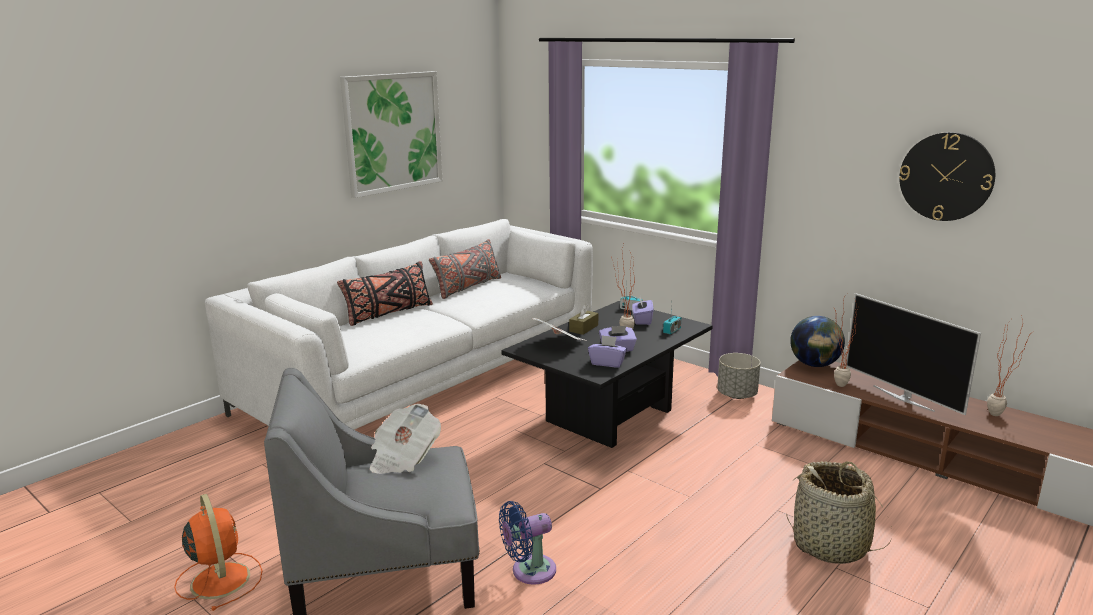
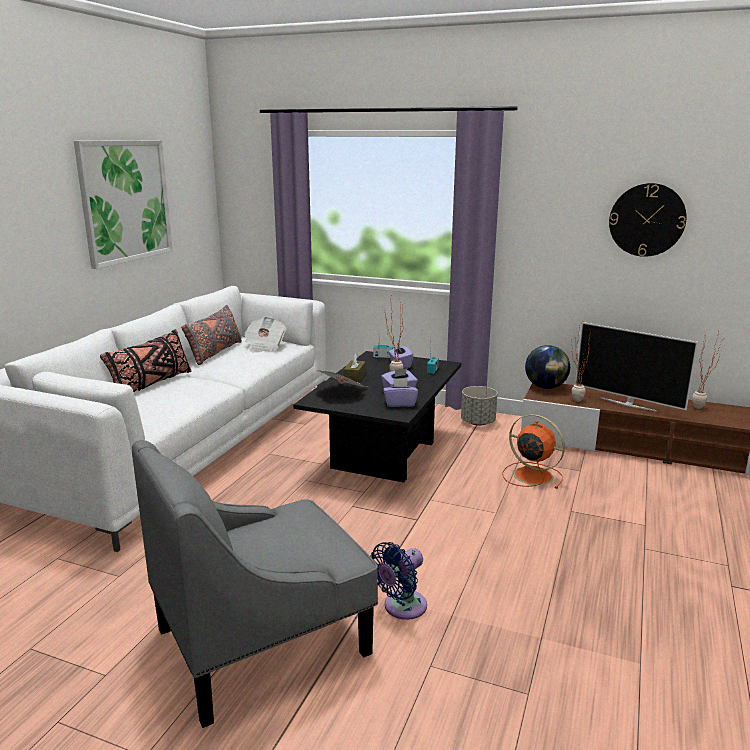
camera: 20 degrees left, 0 degrees up
orange fan [174,494,262,611] -> orange fan moved to [502,414,565,489]
newspaper [370,404,441,474] -> newspaper moved to [244,317,287,353]
basket [786,461,892,564] -> none

